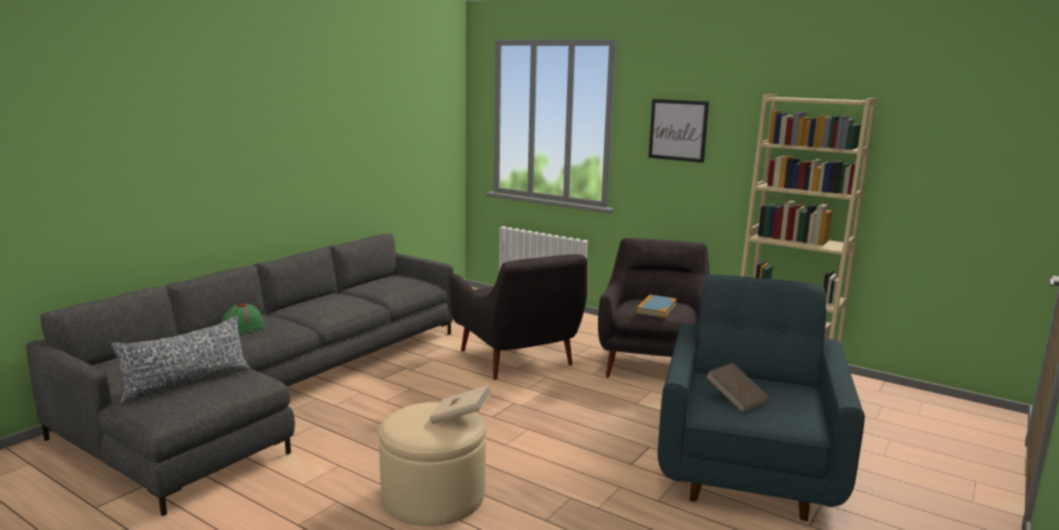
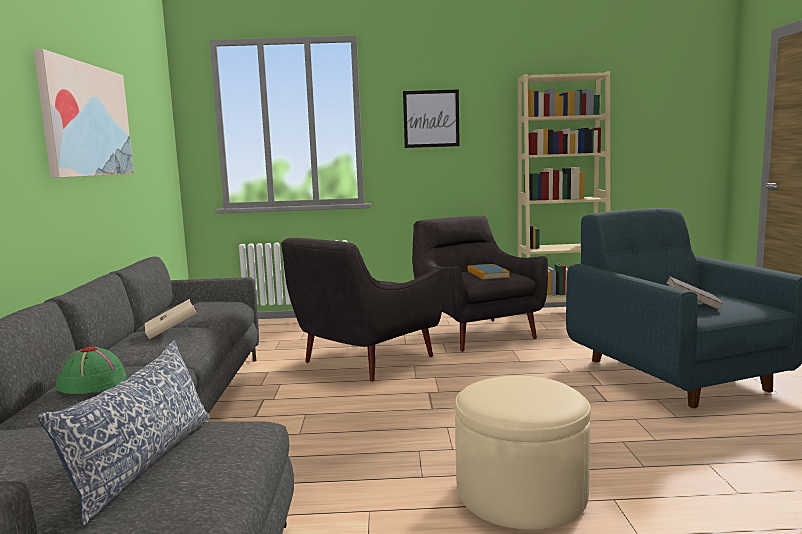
camera: 35 degrees left, 5 degrees down
beige book [430,385,492,424] -> beige book moved to [145,299,196,339]
grey armchair [450,254,588,380] -> grey armchair turned 105 degrees clockwise [281,238,443,382]
none -> picture [34,49,134,178]

